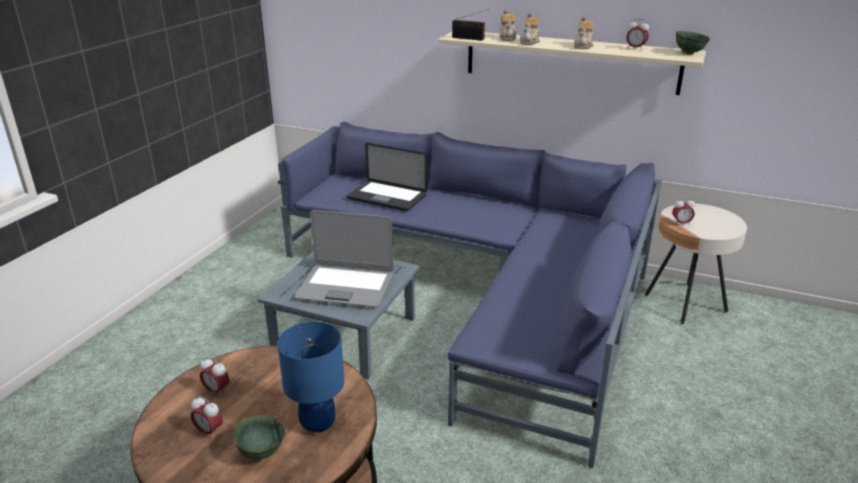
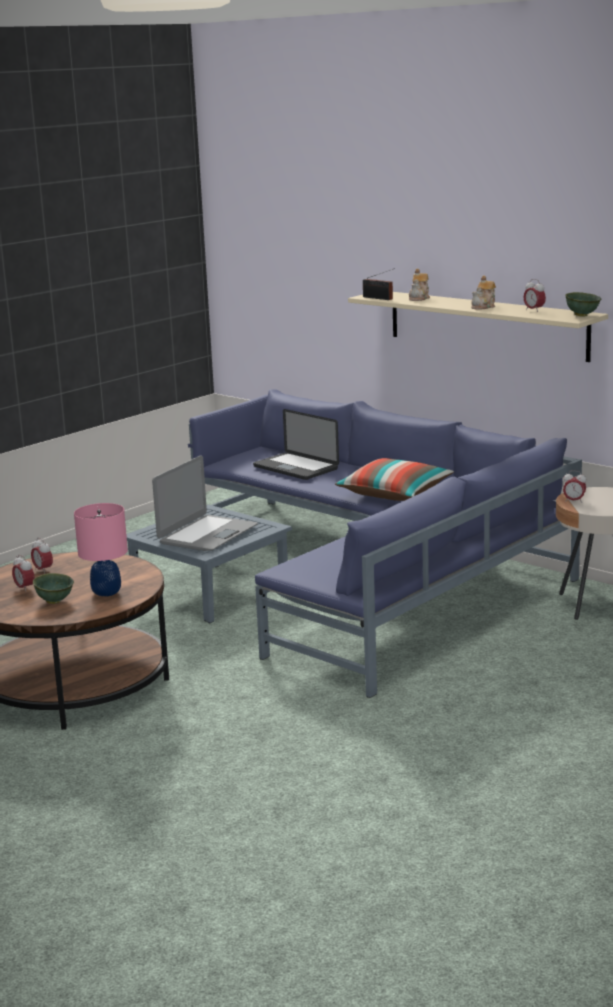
camera: 20 degrees right, 10 degrees down
blue table lamp [277,322,344,433] -> pink table lamp [74,503,128,597]
laptop [294,210,394,307] -> laptop turned 90 degrees counterclockwise [152,456,258,551]
teapot [520,12,540,45] -> none
none -> pillow [335,458,454,501]

